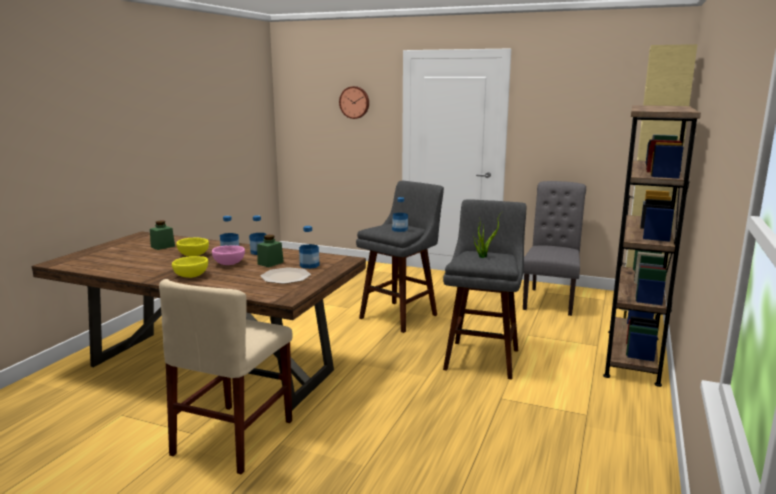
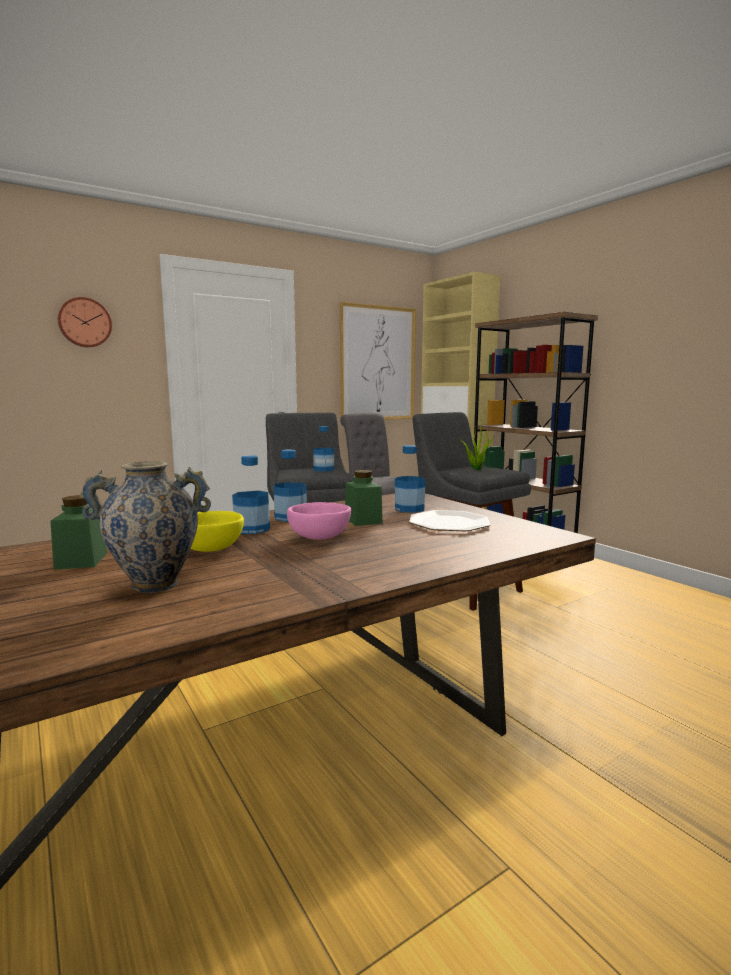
camera: 55 degrees left, 5 degrees down
beige chair [159,279,292,474] -> none
yellow bowl [172,256,208,278] -> none
none -> vase [80,461,211,593]
none -> picture [340,302,416,420]

